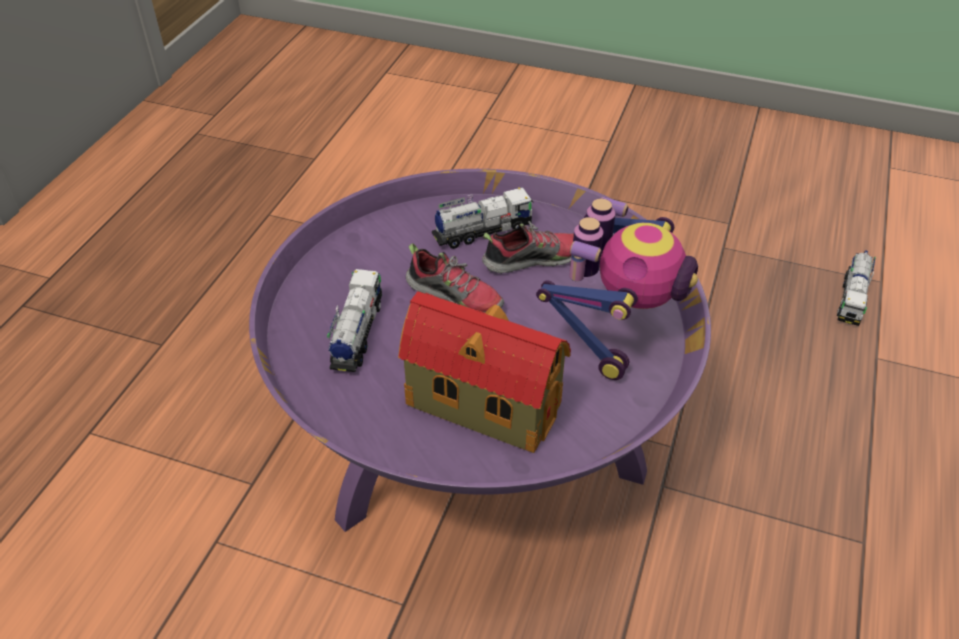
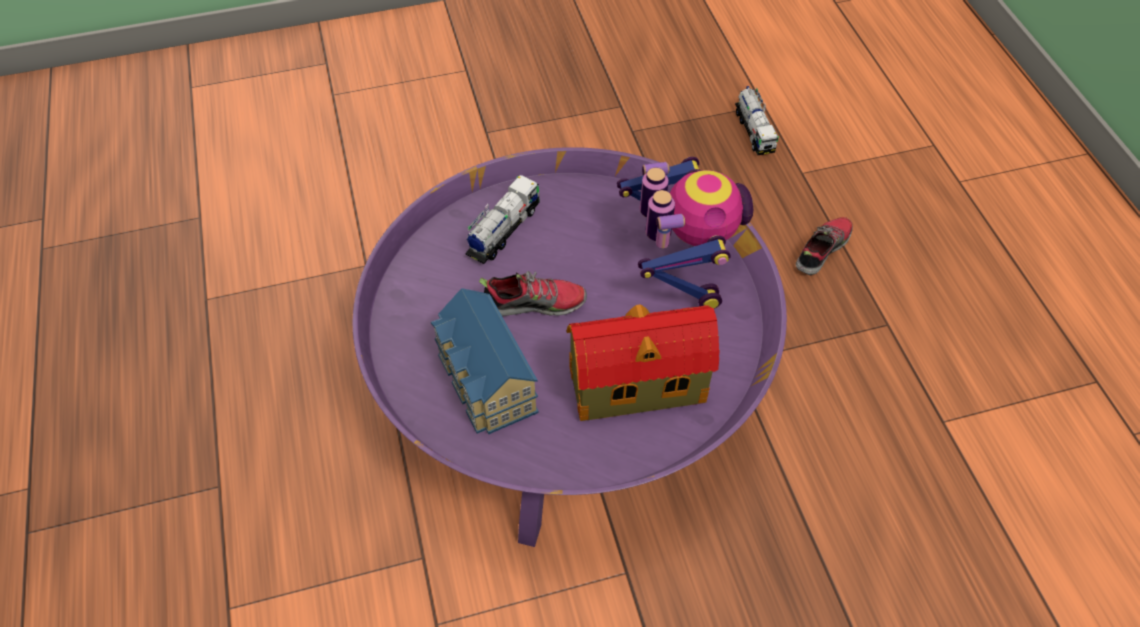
camera: 35 degrees left, 10 degrees up
toy truck [327,269,382,372] -> toy house [431,288,539,435]
shoe [482,221,574,274] -> shoe moved to [796,217,853,275]

